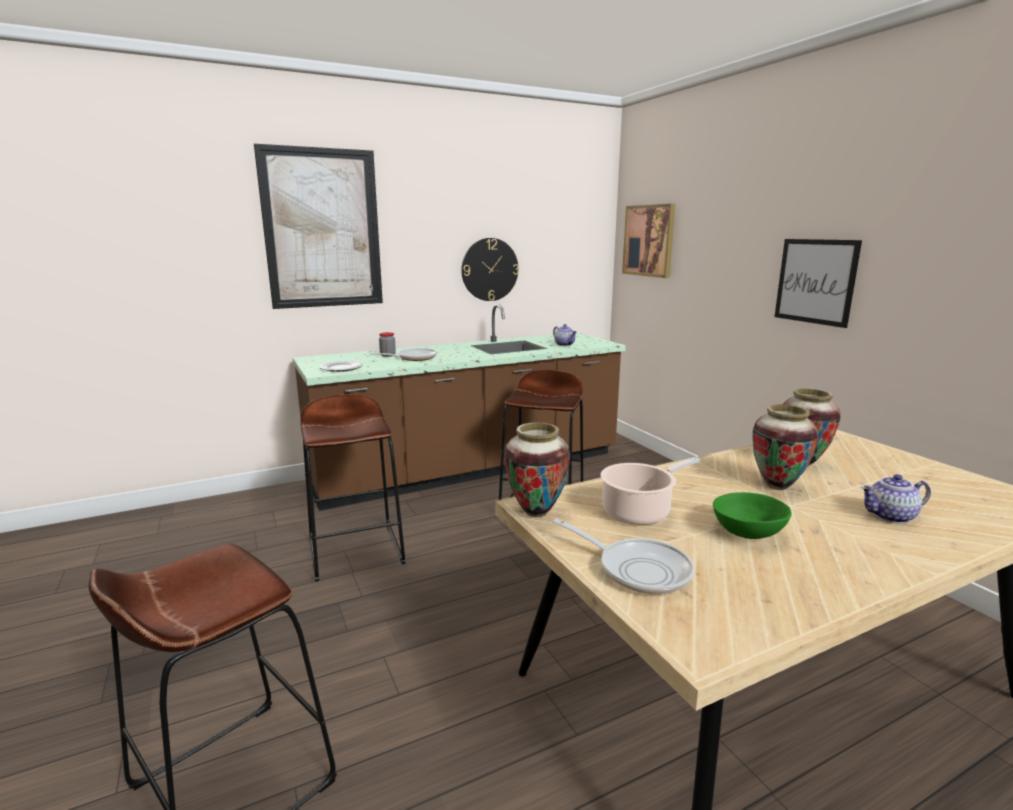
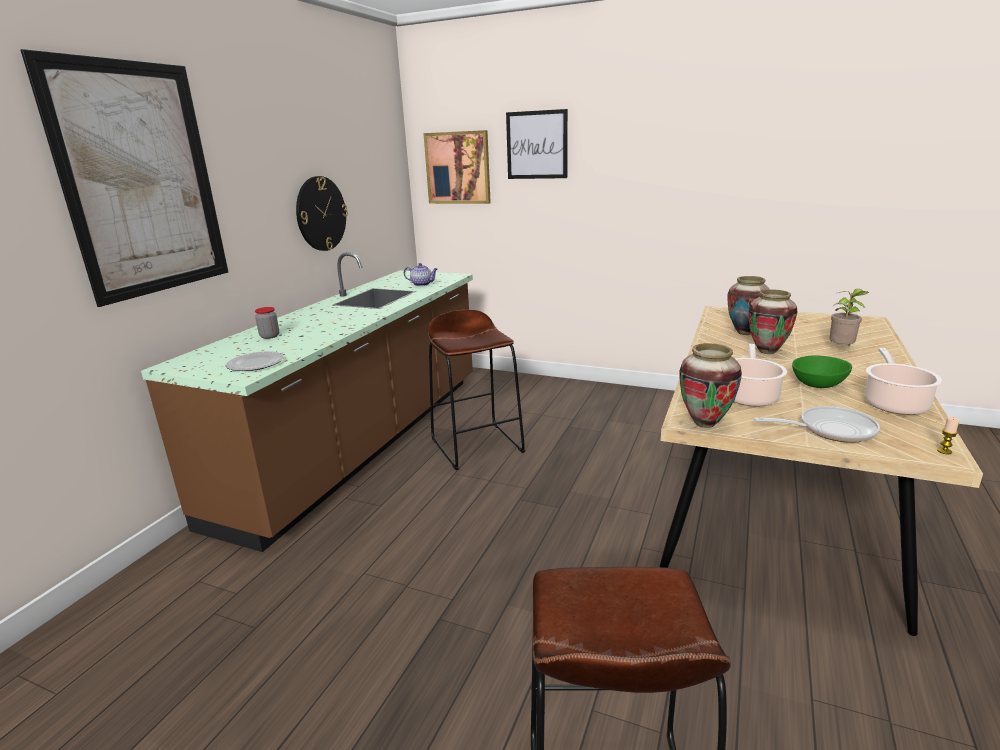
camera: 40 degrees left, 5 degrees up
brown stool [300,394,406,582] -> none
frying pan [370,348,437,361] -> none
picture [774,239,862,328] -> picture moved to [506,109,568,179]
teapot [861,474,931,524] -> potted plant [829,289,869,346]
none -> cooking pot [865,348,942,415]
none -> candle [937,416,959,454]

